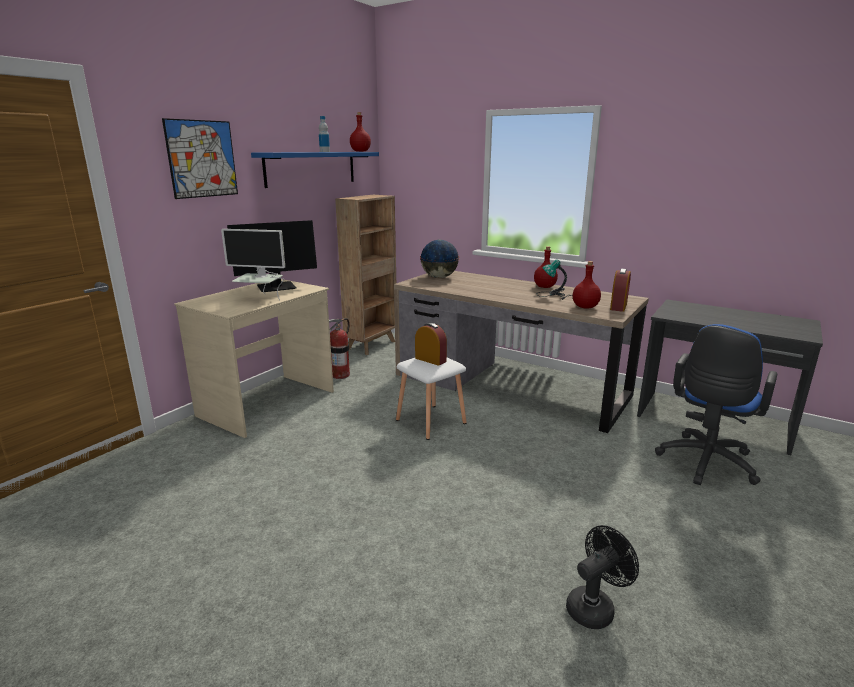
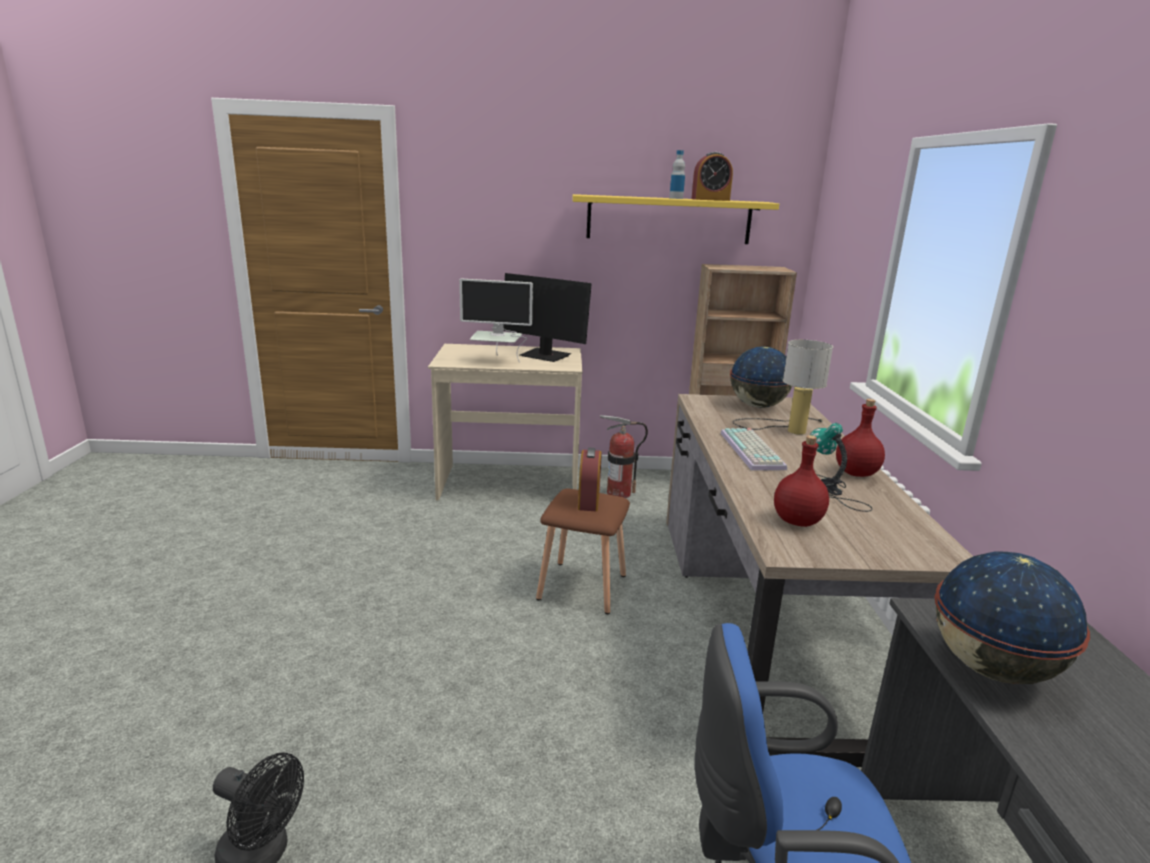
camera: 55 degrees right, 0 degrees up
picture [162,118,238,199] -> none
monitor [221,229,285,301] -> monitor turned 60 degrees counterclockwise [459,279,533,363]
blue shelf [251,152,379,188] -> yellow shelf [572,194,779,244]
red bottle [350,112,371,152] -> none
white stool [396,358,467,440] -> brown stool [536,489,630,614]
alarm clock [610,269,631,312] -> alarm clock moved to [692,152,733,201]
none -> keyboard [720,428,787,471]
none -> table lamp [733,340,833,435]
none -> globe [934,551,1090,684]

